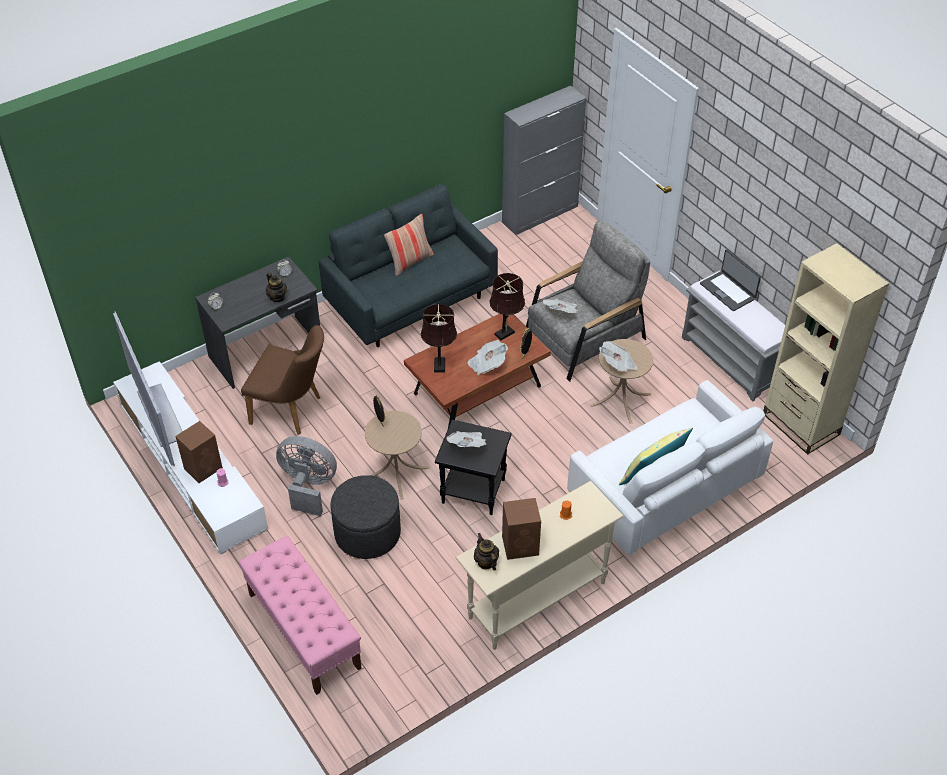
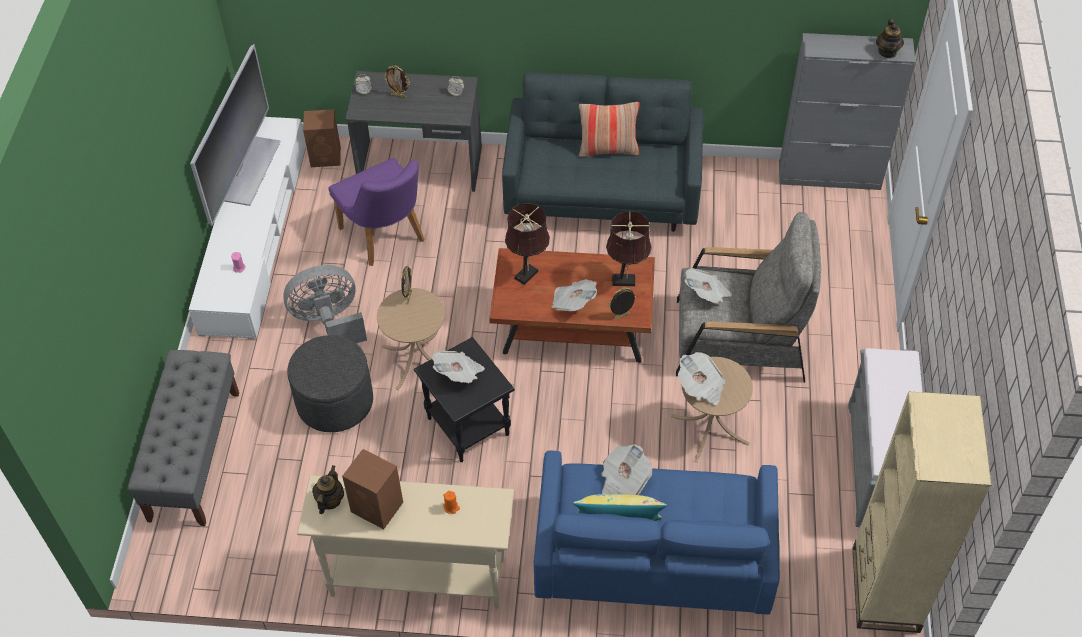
camera: 40 degrees right, 5 degrees up
brown speaker [175,421,223,483] -> brown speaker moved to [303,109,341,167]
pink bench [239,536,362,695] -> grey bench [127,350,239,526]
brown chair [241,325,324,435] -> purple chair [328,158,424,266]
teapot [266,272,287,302] -> teapot moved to [876,19,904,58]
grey fan [276,436,337,516] -> grey fan turned 75 degrees counterclockwise [283,265,367,343]
white sofa [567,380,773,555] -> blue sofa [534,451,780,614]
laptop [700,249,761,311] -> none
none -> picture frame [384,65,410,98]
none -> newspaper [601,445,652,495]

